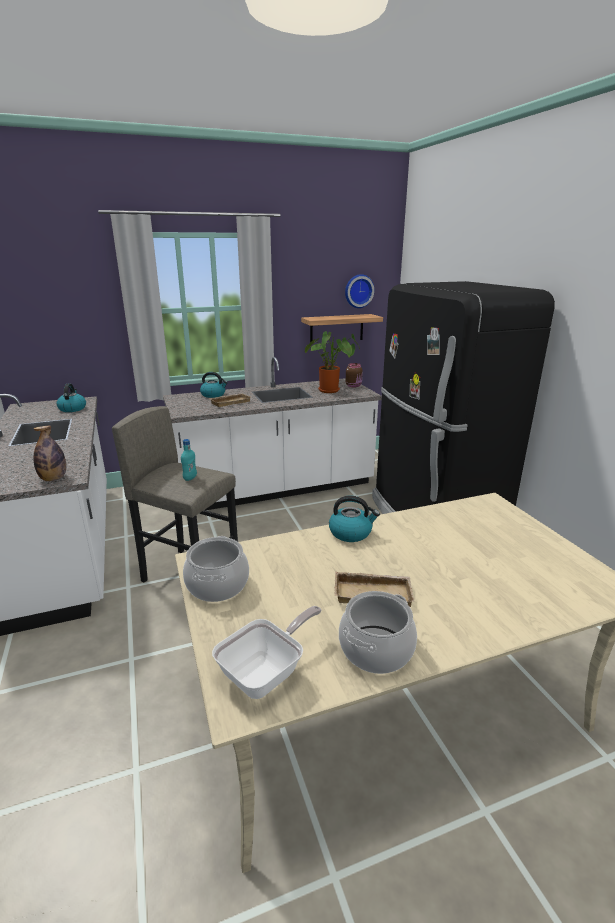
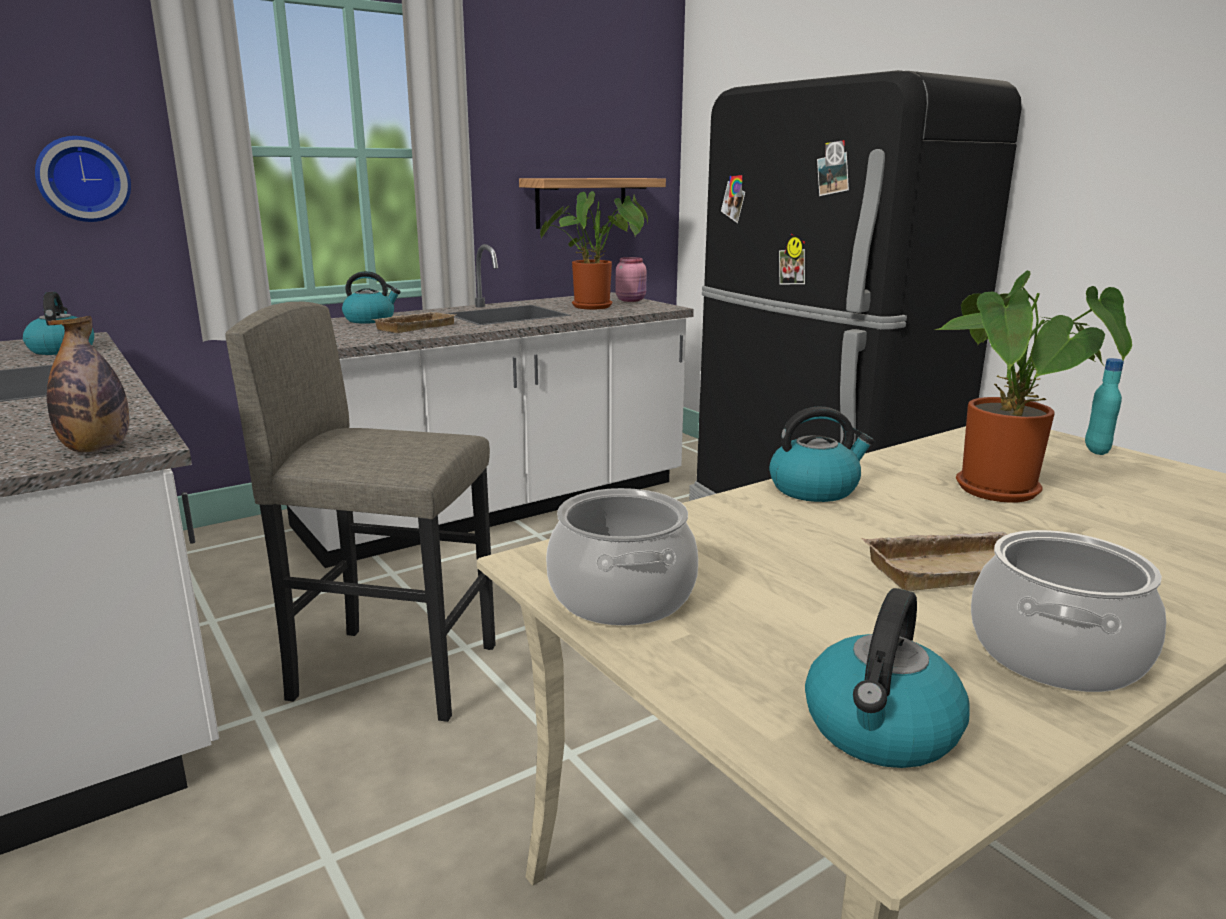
camera: 15 degrees left, 5 degrees down
turquoise bottle [181,439,197,481] -> turquoise bottle moved to [1085,358,1124,455]
frying pan [212,606,321,699] -> kettle [805,588,969,768]
wall clock [345,274,374,308] -> wall clock moved to [35,136,131,222]
brown jar [346,363,363,388] -> pink jar [616,257,647,302]
none -> potted plant [935,270,1132,503]

